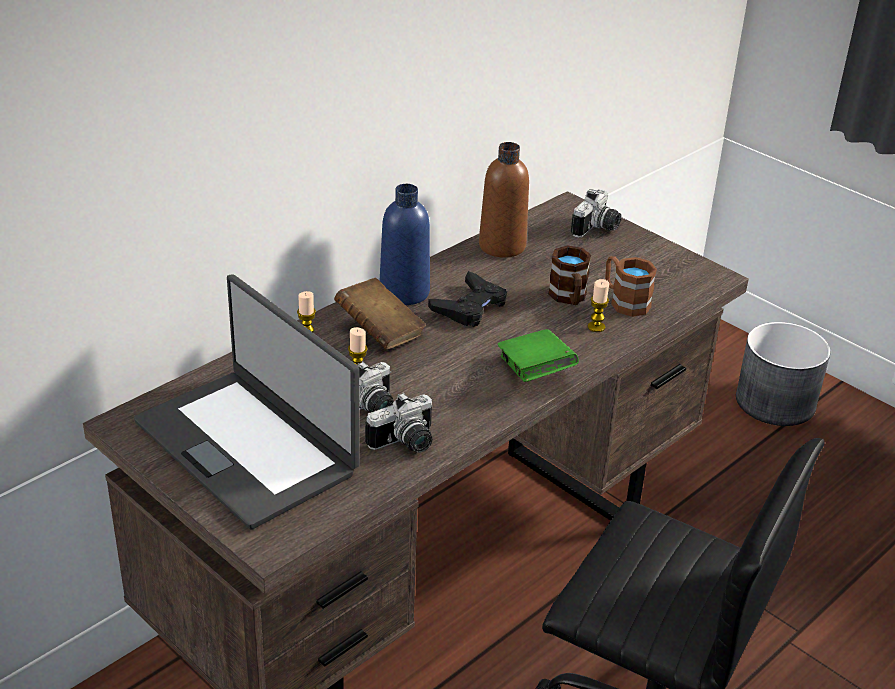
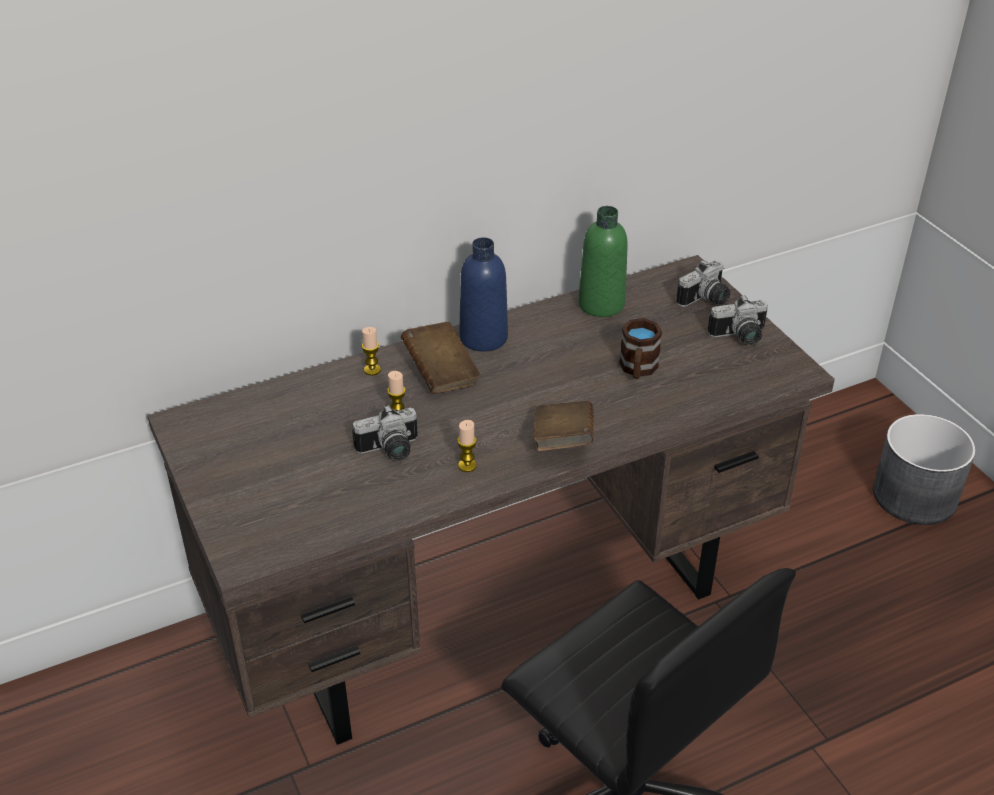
camera: 20 degrees right, 5 degrees up
laptop [134,274,360,530] -> none
camera [365,393,433,453] -> camera moved to [708,295,768,345]
black game controller [428,271,507,327] -> none
brown bottle [479,142,529,258] -> green bottle [578,206,628,317]
green book [497,329,579,382] -> brown book [533,401,594,452]
candle [588,279,609,332] -> candle moved to [457,420,477,472]
brown mug [605,256,657,317] -> none

